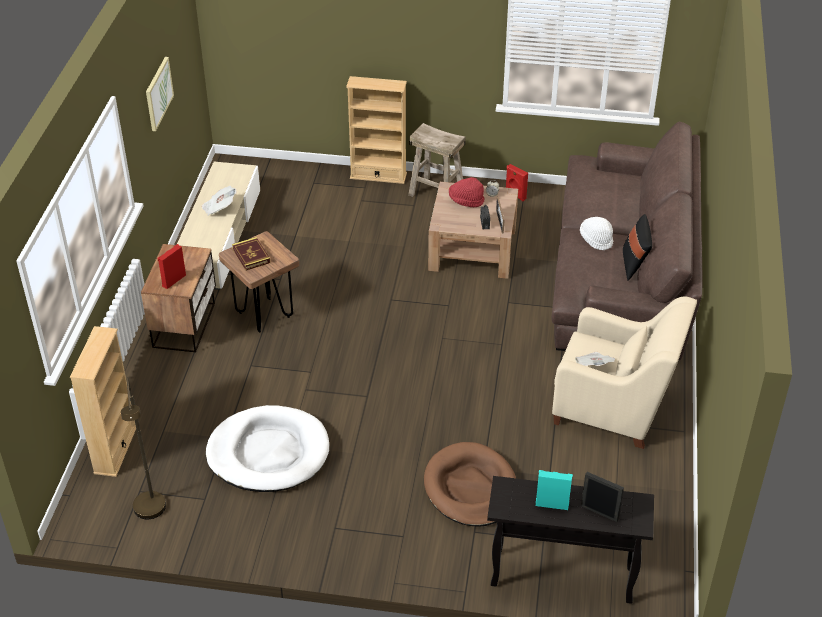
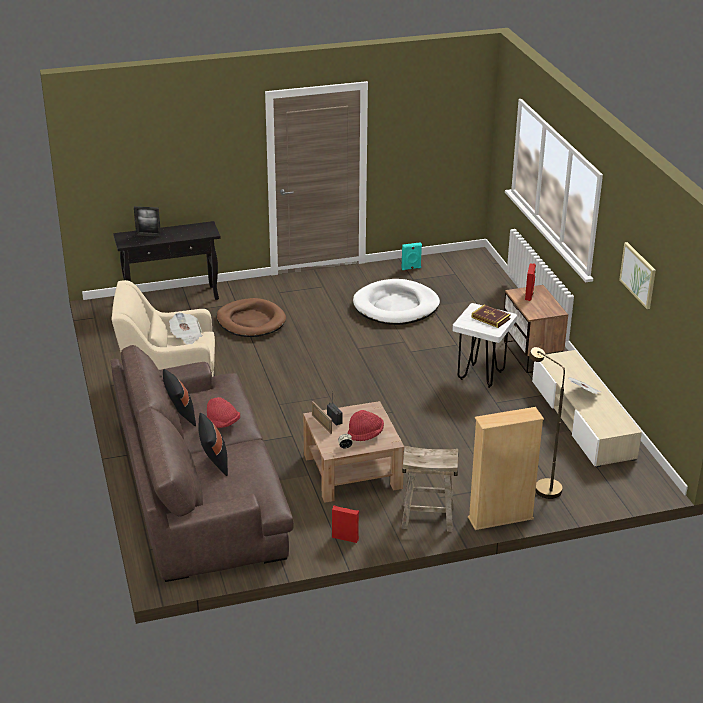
camera: 155 degrees right, 10 degrees down
beige bookcase [70,326,136,477] -> none
brown floor lamp [121,377,166,519] -> brown floor lamp moved to [529,347,565,499]
brown stool [219,231,299,332] -> white stool [452,303,517,388]
turquoise speaker [536,470,573,510] -> turquoise speaker moved to [402,242,422,270]
white hat [580,217,613,250] -> red hat [207,397,240,428]
none -> black pillow [198,413,228,476]

